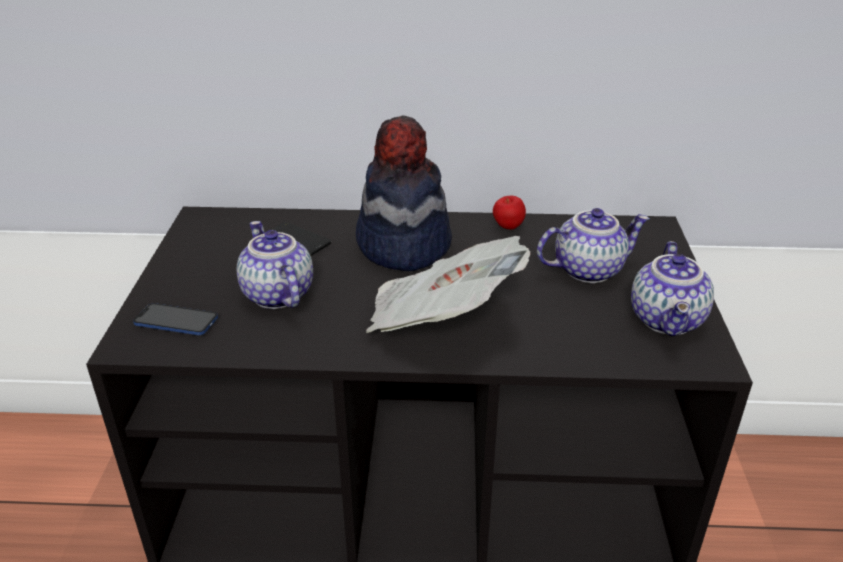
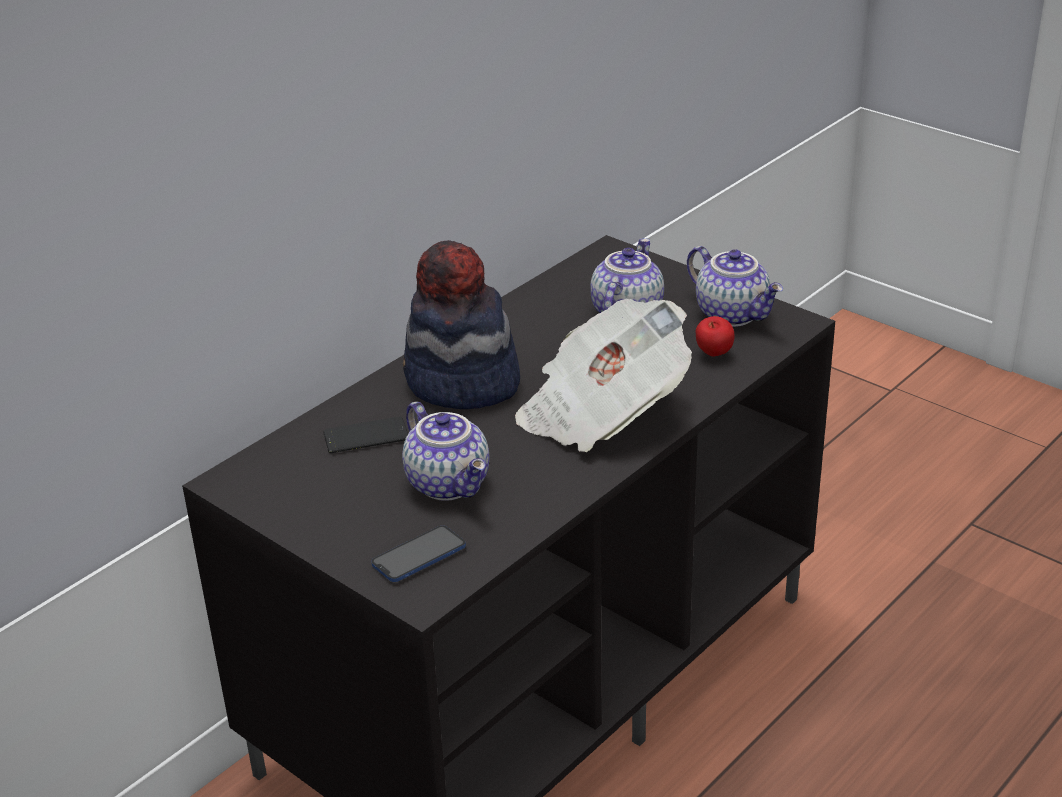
camera: 50 degrees left, 0 degrees up
teapot [237,221,313,309] -> teapot turned 135 degrees counterclockwise [402,401,489,501]
apple [493,196,526,230] -> apple moved to [696,316,734,357]

